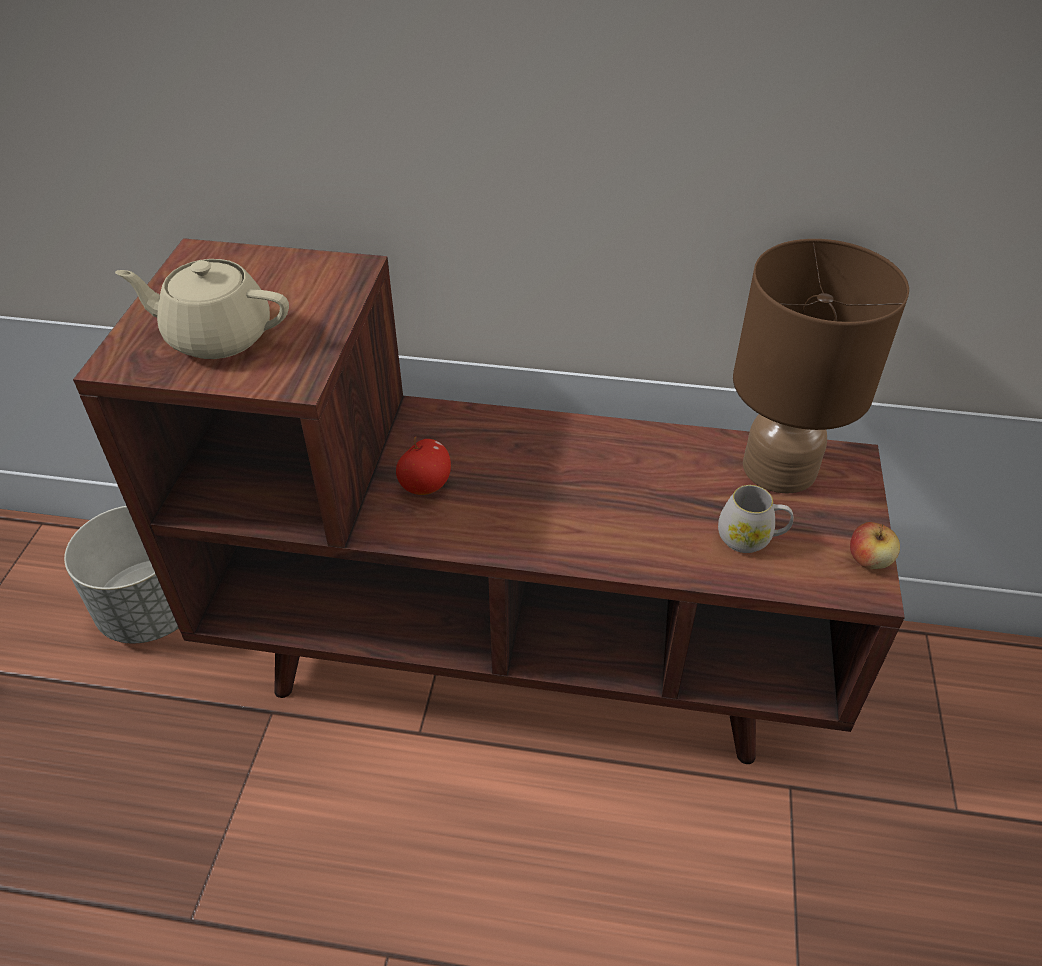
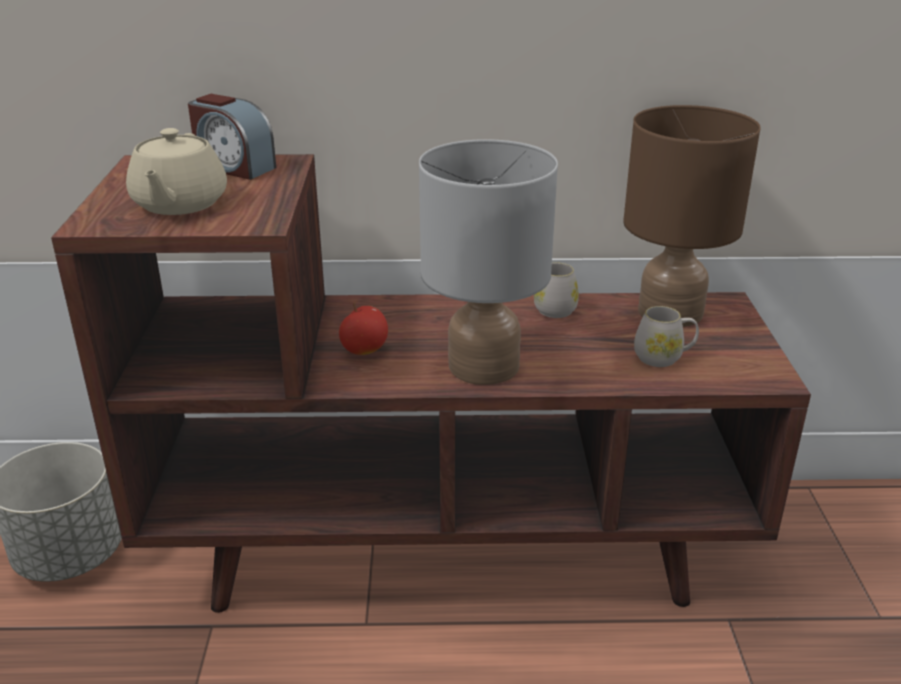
camera: 10 degrees left, 15 degrees down
beige teapot [115,259,289,359] -> beige teapot turned 90 degrees counterclockwise [126,128,227,215]
apple [850,522,900,569] -> none
none -> alarm clock [188,94,276,180]
none -> grey table lamp [419,139,558,385]
none -> white mug [534,262,579,318]

